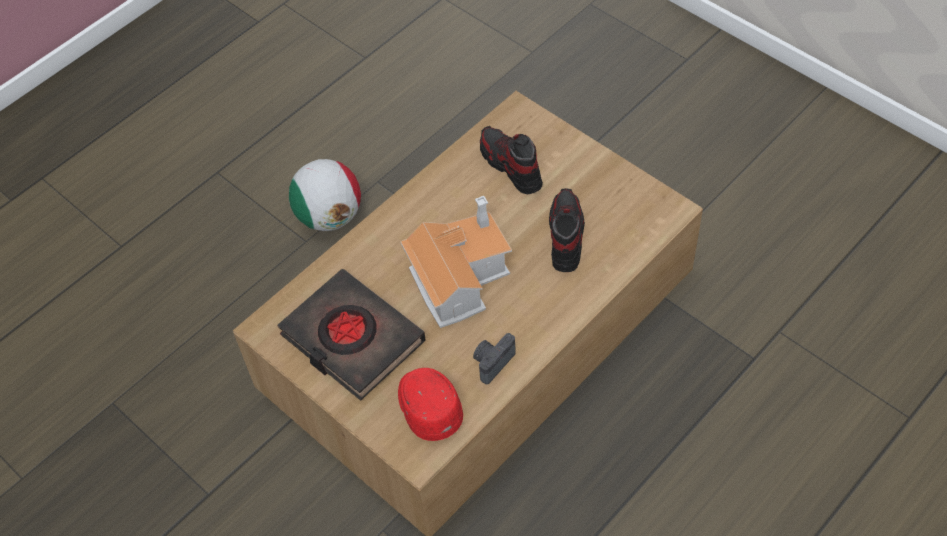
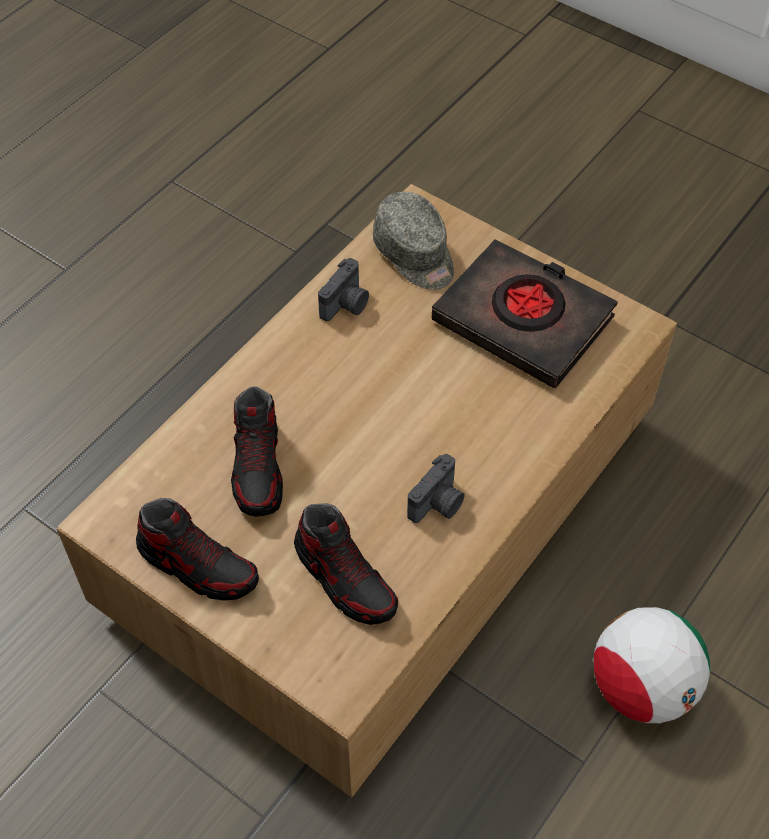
camera: 170 degrees right, 0 degrees up
red cap [398,368,463,441] -> grey cap [373,192,454,290]
toy house [400,196,512,328] -> none
none -> shoe [136,498,259,601]
none -> camera [407,454,465,523]

